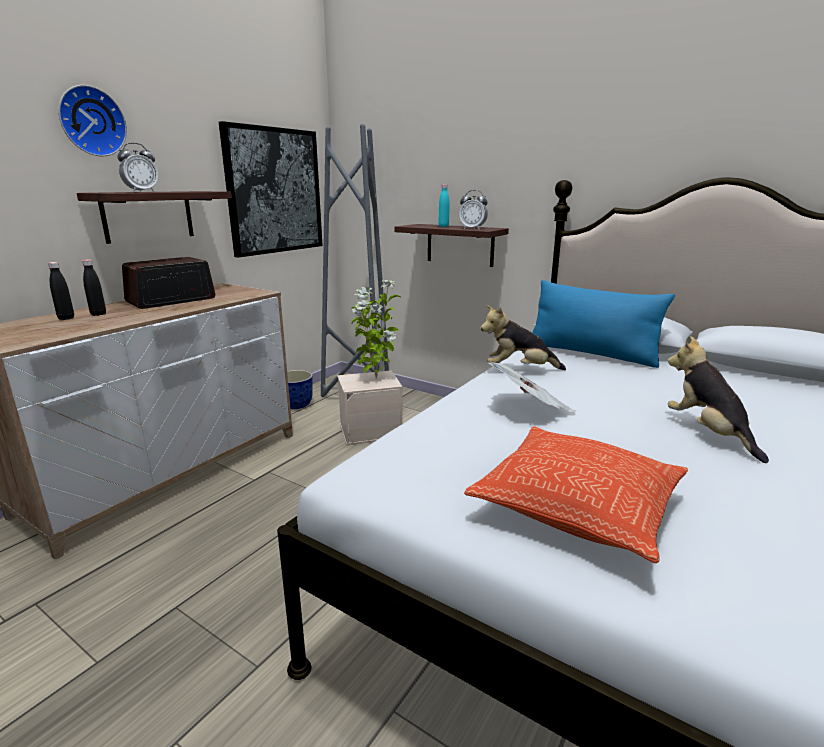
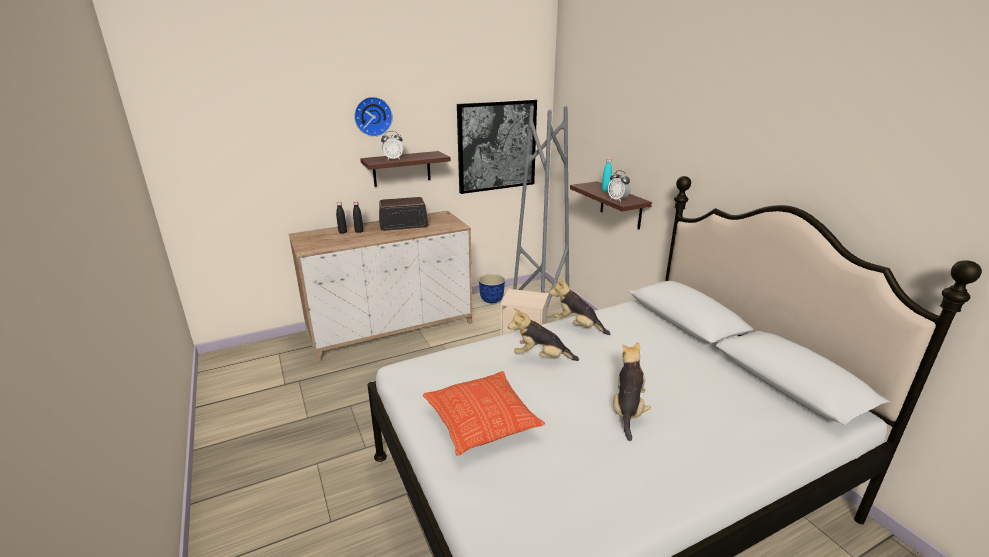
camera: 30 degrees right, 5 degrees up
potted plant [351,279,401,379] -> none
newspaper [487,362,576,411] -> plush toy [508,308,579,361]
blue pillow [532,280,675,368] -> none

